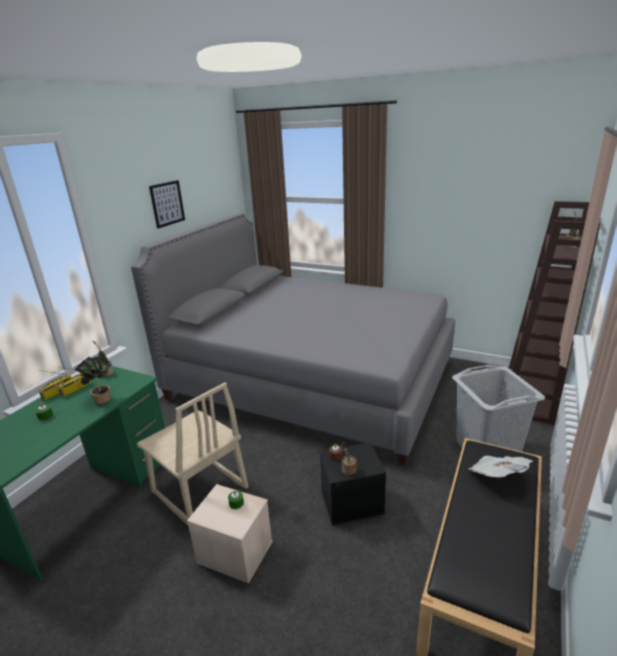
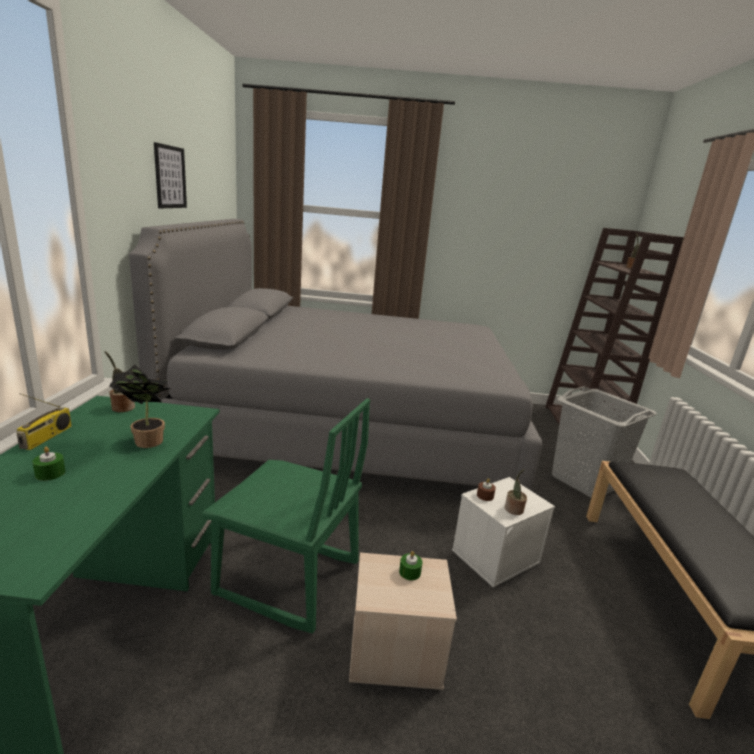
camera: 25 degrees left, 5 degrees down
radio [58,367,92,396] -> none
beige chair [137,382,249,525] -> green chair [202,398,370,634]
black storage box [319,442,386,525] -> white storage box [452,477,555,588]
newspaper [469,455,533,477] -> none

